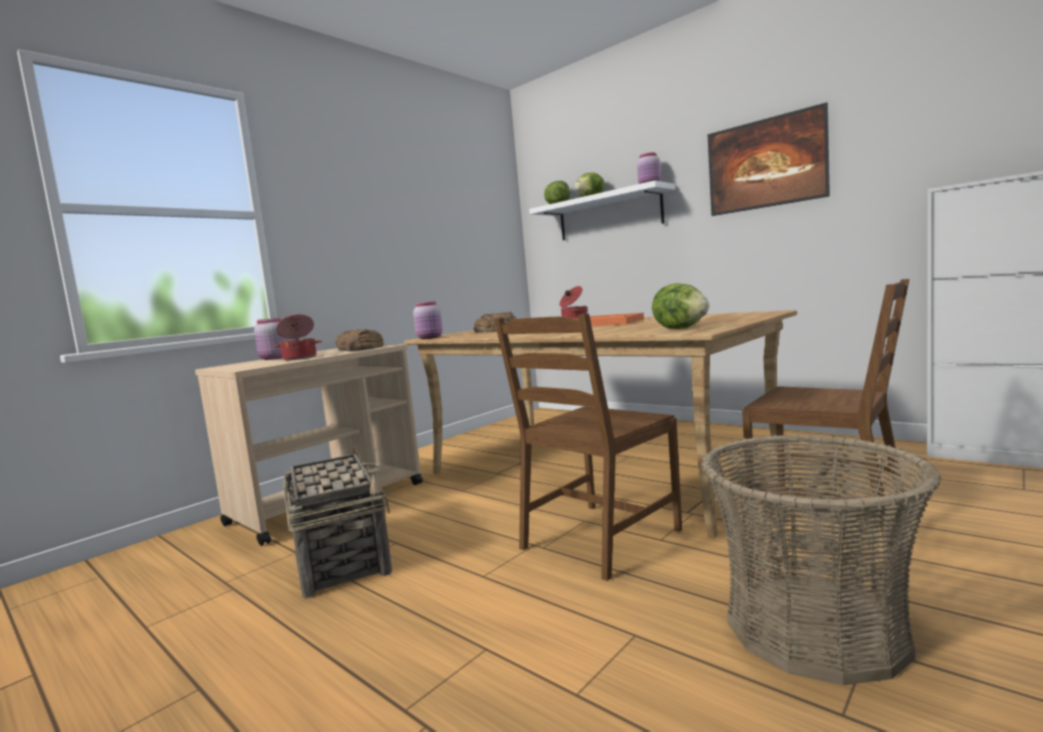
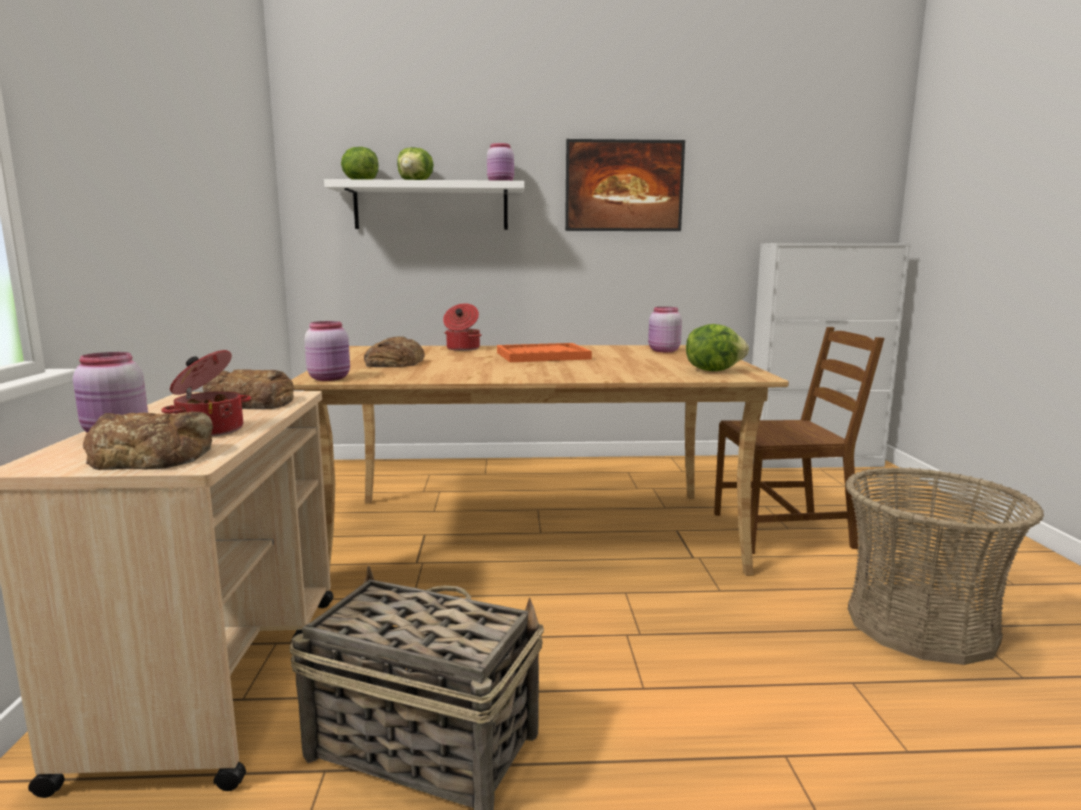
camera: 45 degrees left, 5 degrees up
brown chair [494,314,682,581] -> none
none -> bread [83,411,213,470]
none -> pink jar [648,307,682,352]

